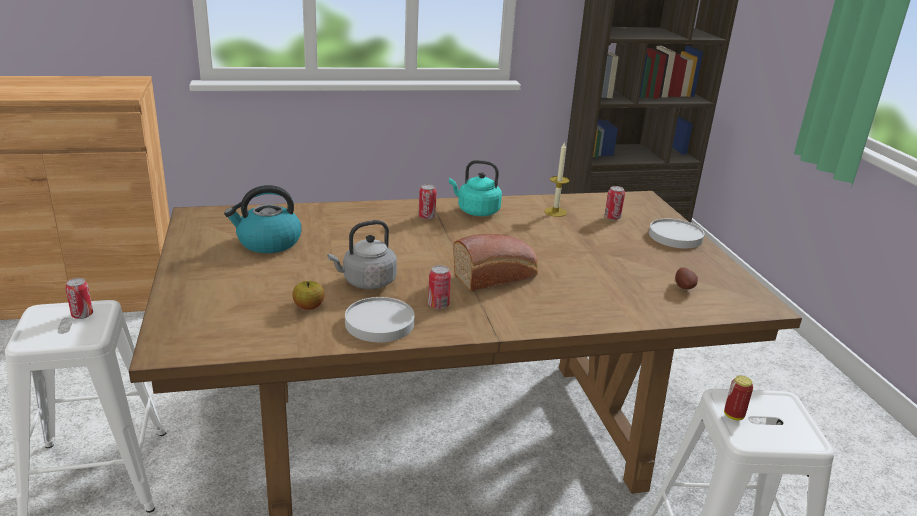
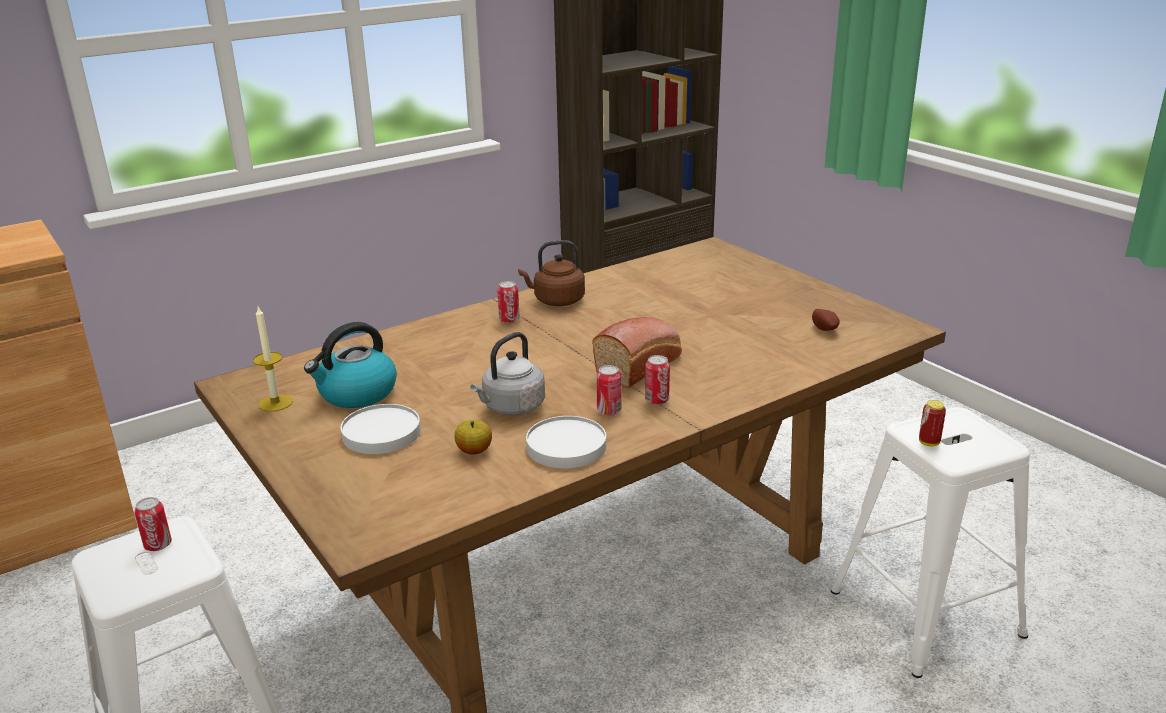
camera: 20 degrees left, 0 degrees up
turquoise kettle [449,160,502,216] -> brown kettle [518,240,585,306]
candle [544,141,570,217] -> candle moved to [253,307,293,412]
can [605,186,625,220] -> can moved to [645,355,670,405]
white plate [649,219,705,248] -> white plate moved to [341,404,421,454]

